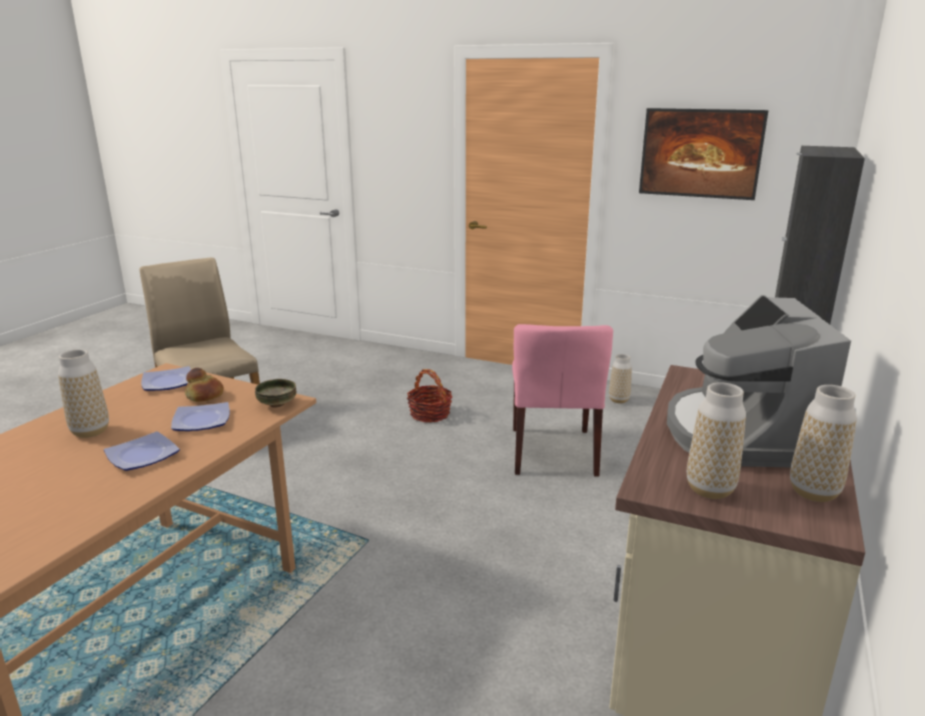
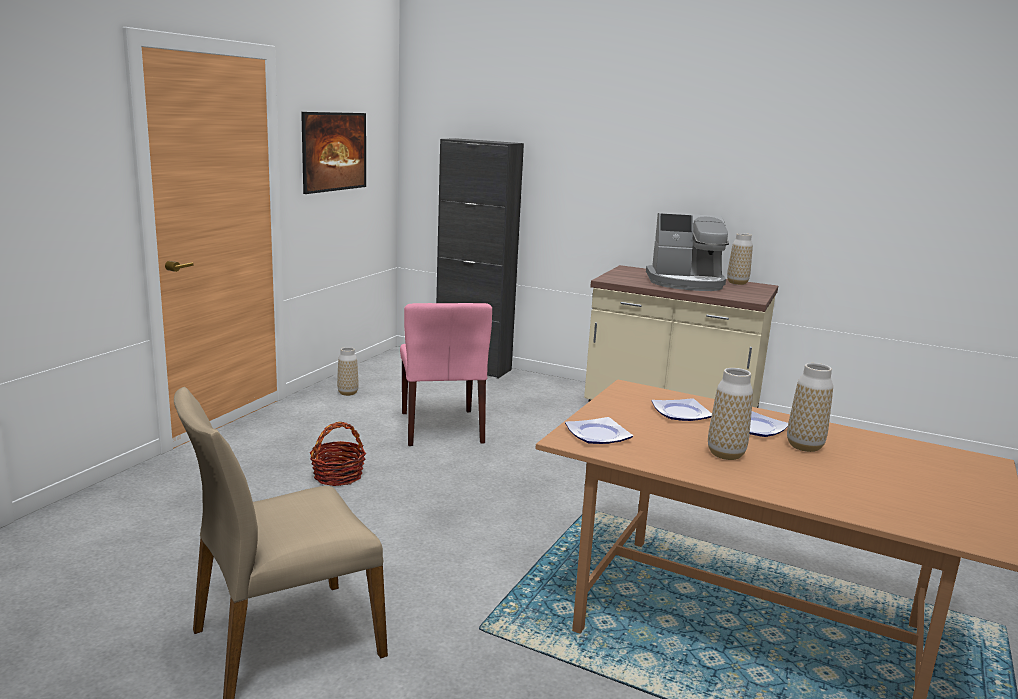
camera: 90 degrees left, 5 degrees down
bread [185,368,224,402] -> none
bowl [255,379,296,407] -> none
pink chair [512,324,613,477] -> pink chair turned 75 degrees clockwise [400,303,492,446]
vase [687,382,746,499] -> vase moved to [787,363,833,452]

